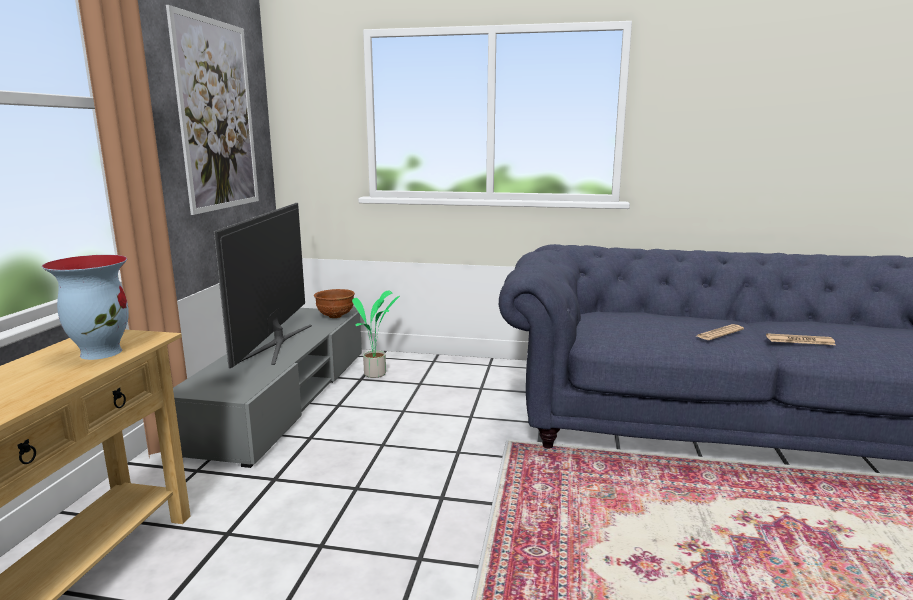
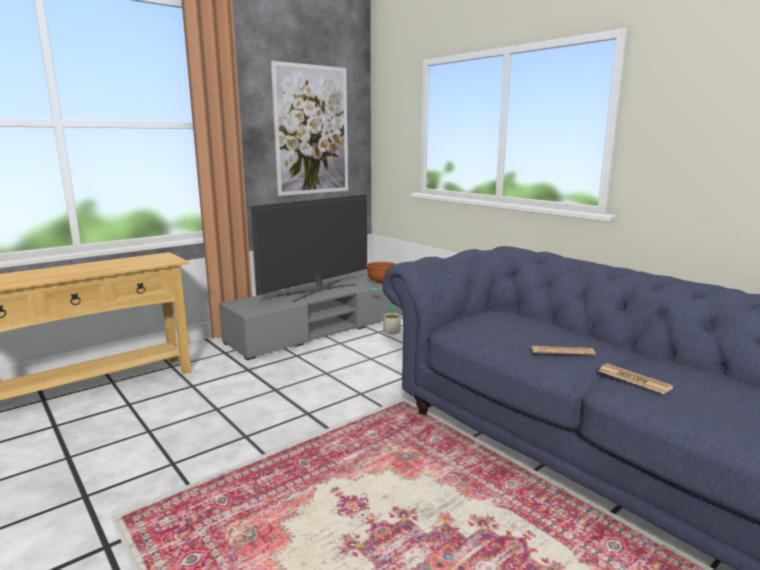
camera: 40 degrees right, 0 degrees up
vase [42,255,129,360] -> none

